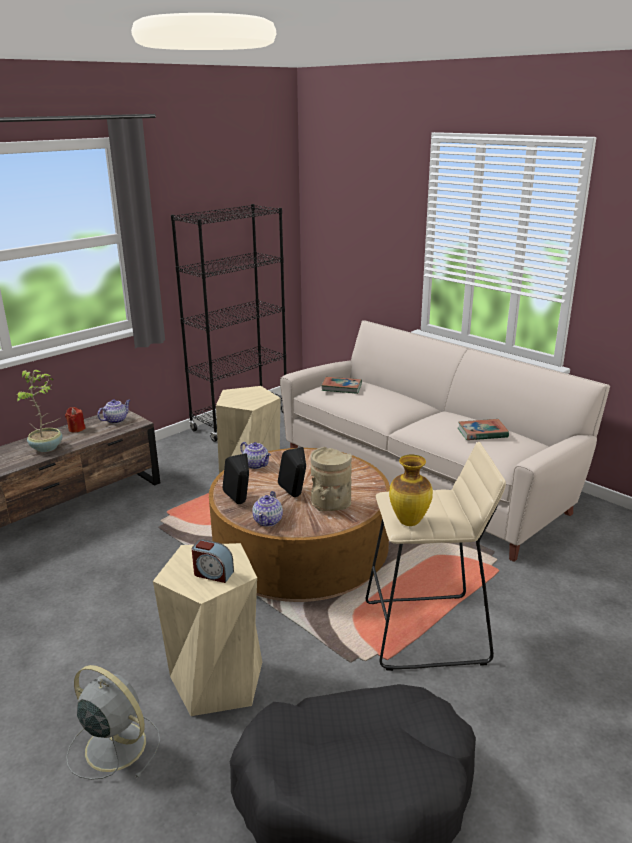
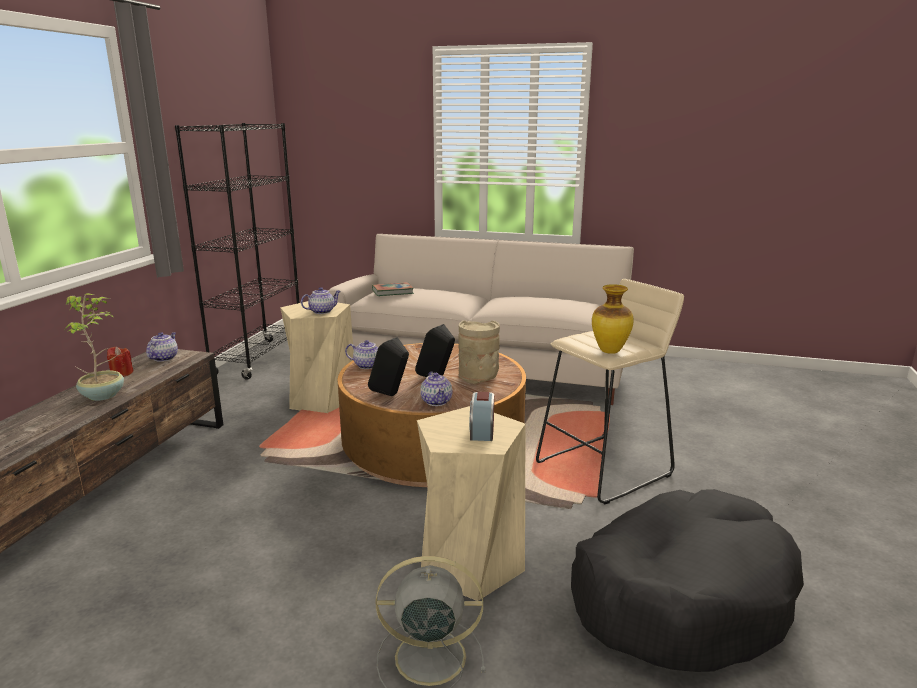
camera: 30 degrees left, 5 degrees down
alarm clock [192,539,234,583] -> alarm clock turned 105 degrees clockwise [469,392,494,441]
book [458,419,509,440] -> none
none -> teapot [301,287,340,314]

